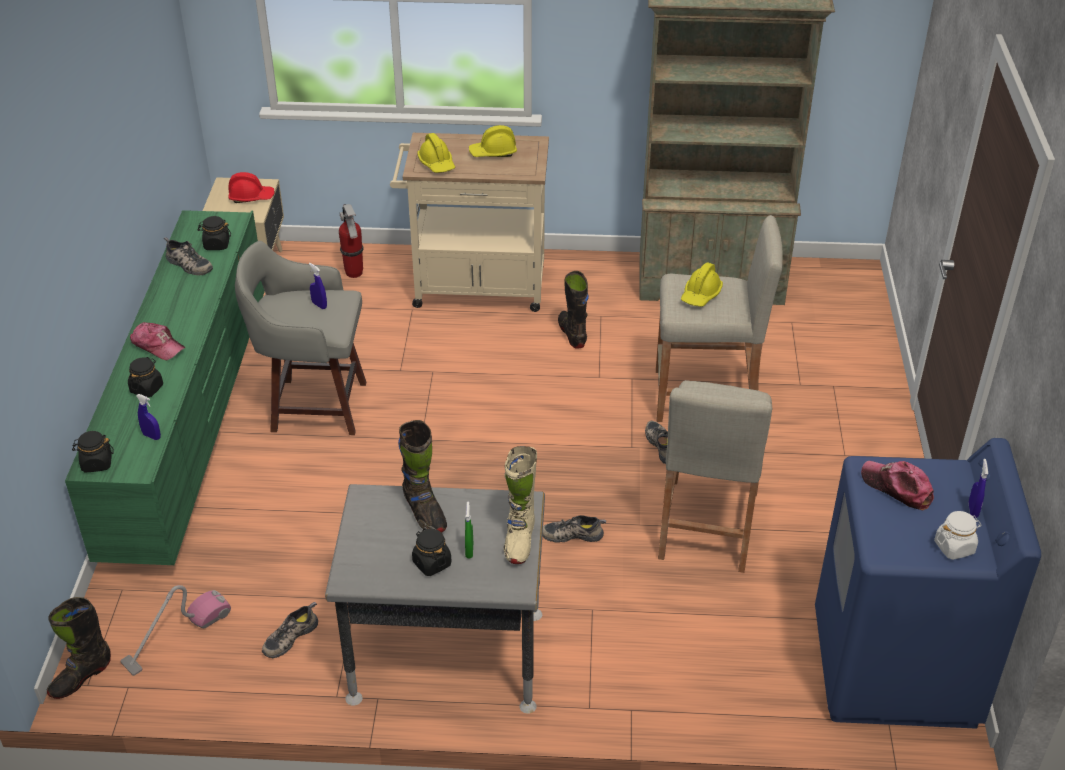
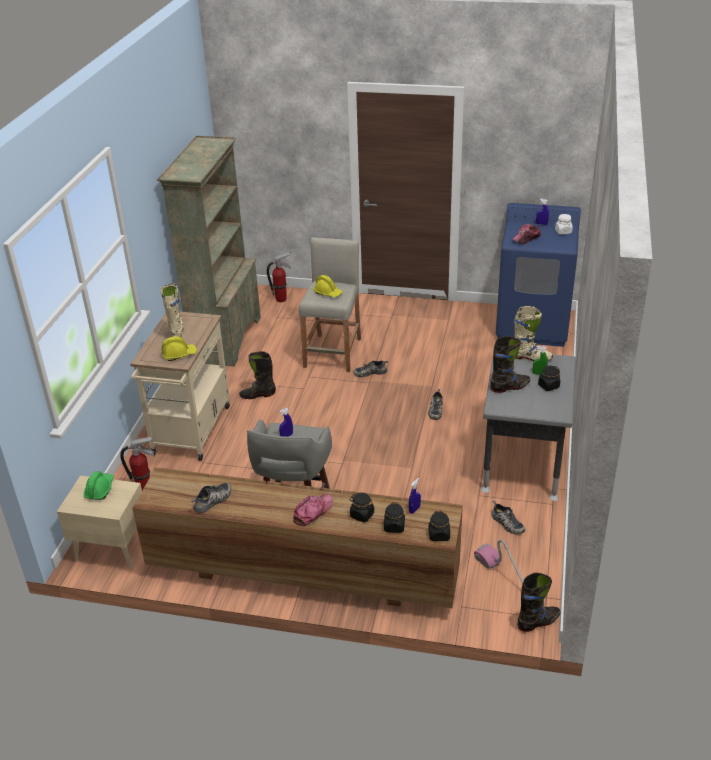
camera: 80 degrees left, 5 degrees down
black boot [46,597,111,699] -> black boot turned 75 degrees counterclockwise [517,573,561,632]
green cabinet [65,210,265,565] -> brown cabinet [132,467,463,608]
black jar [198,216,231,250] -> black jar moved to [384,502,405,533]
red hard hat [228,172,275,203] -> green hard hat [83,471,114,500]
yellow hard hat [469,125,517,157] -> beige boot [161,283,184,337]
beige stool [658,380,772,573] -> none
none -> fire extinguisher [267,252,291,302]

